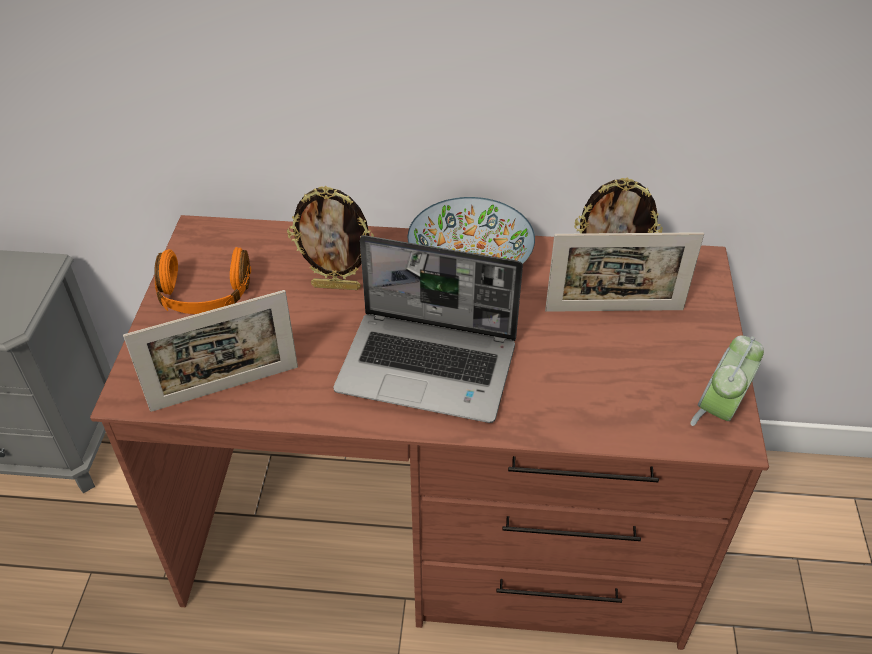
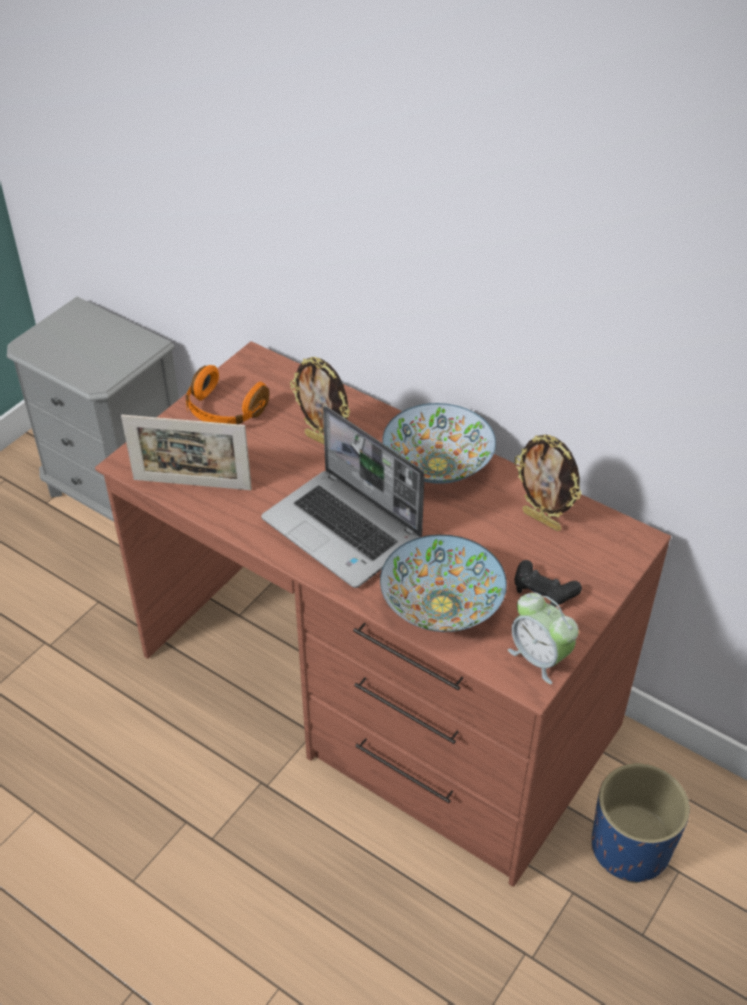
camera: 30 degrees right, 0 degrees up
picture frame [545,232,704,312] -> none
alarm clock [690,335,764,426] -> alarm clock turned 105 degrees counterclockwise [508,593,579,684]
none -> bowl [380,534,507,632]
none -> black game controller [515,560,582,607]
none -> blue planter [592,763,690,883]

